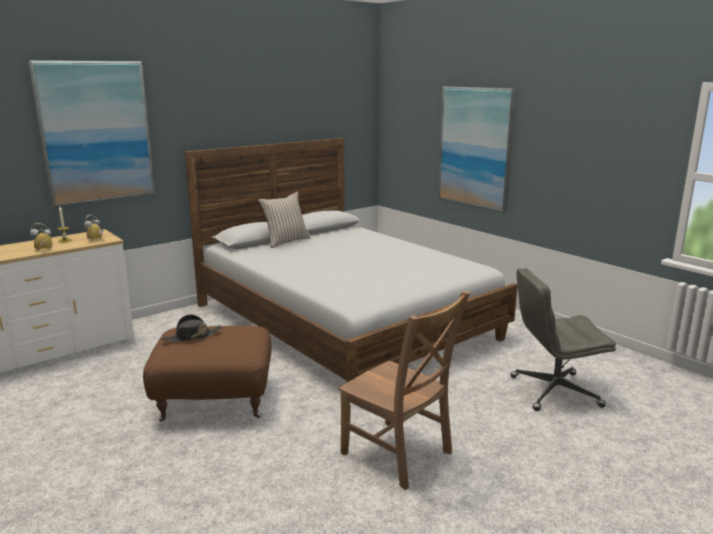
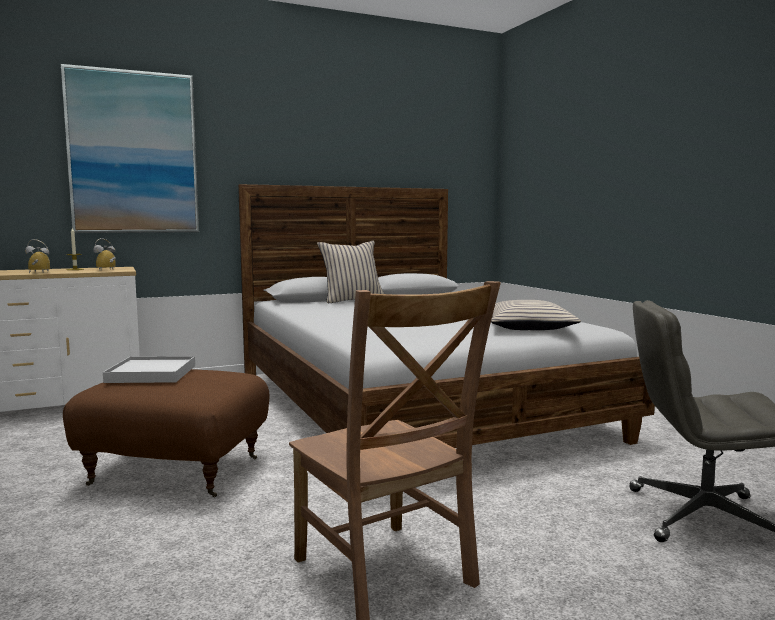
camera: 15 degrees right, 10 degrees down
black hat [161,314,222,342] -> white tray [103,356,195,383]
picture [438,86,516,213] -> none
none -> beige pillow [491,300,581,330]

